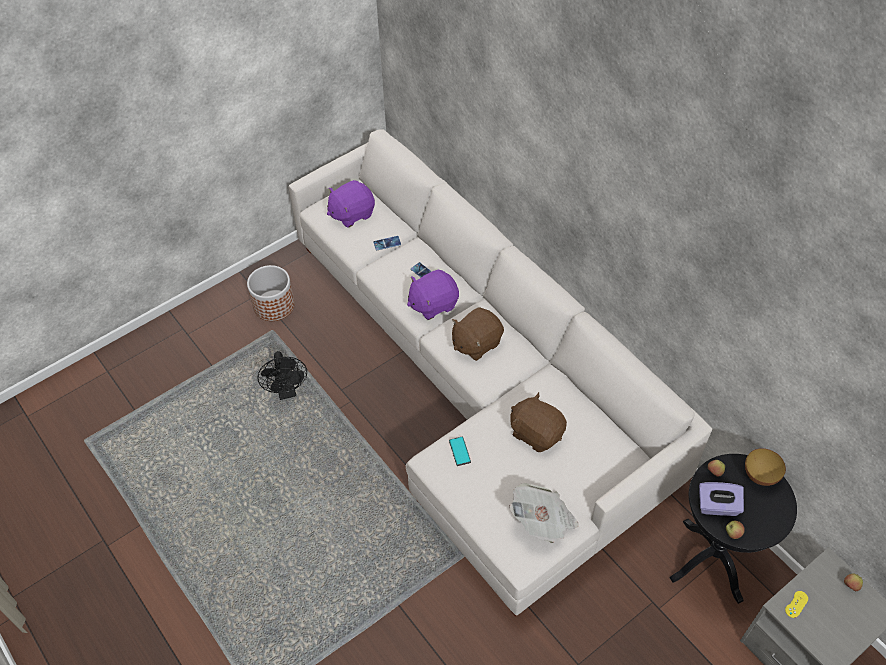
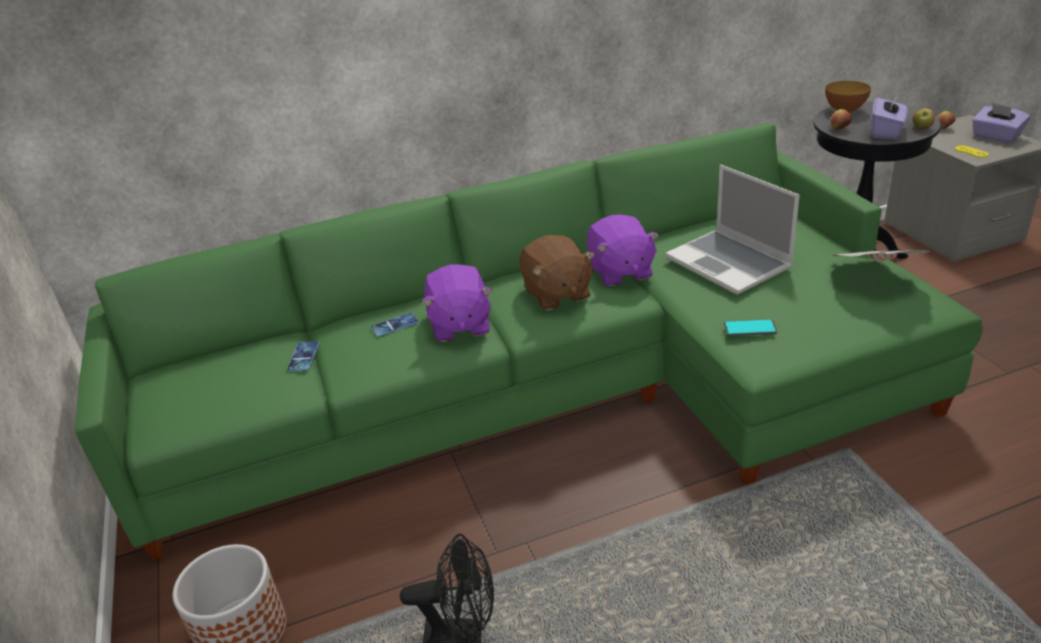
camera: 70 degrees left, 20 degrees down
white sofa [288,130,712,617] -> green sofa [74,123,983,560]
purple plush toy [327,180,375,228] -> purple plush toy moved to [586,215,659,286]
brown plush toy [510,392,567,452] -> laptop [665,165,800,295]
none -> purple tissue box [972,103,1030,143]

